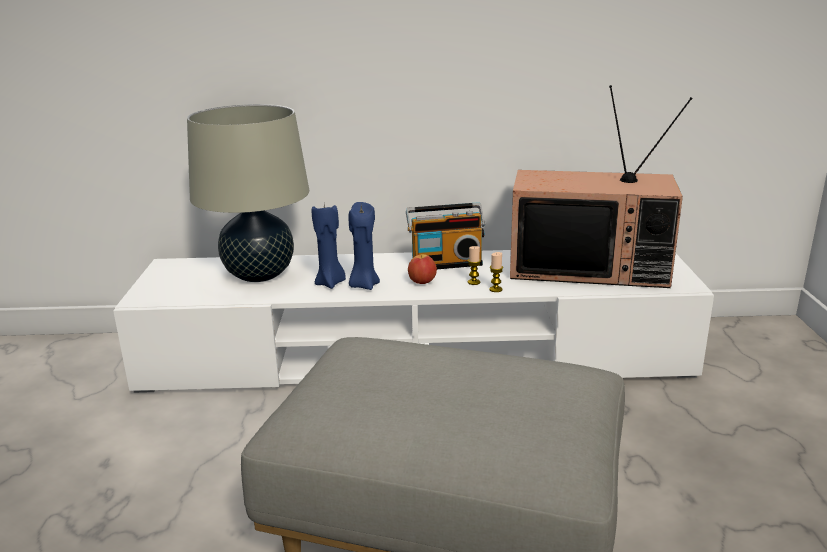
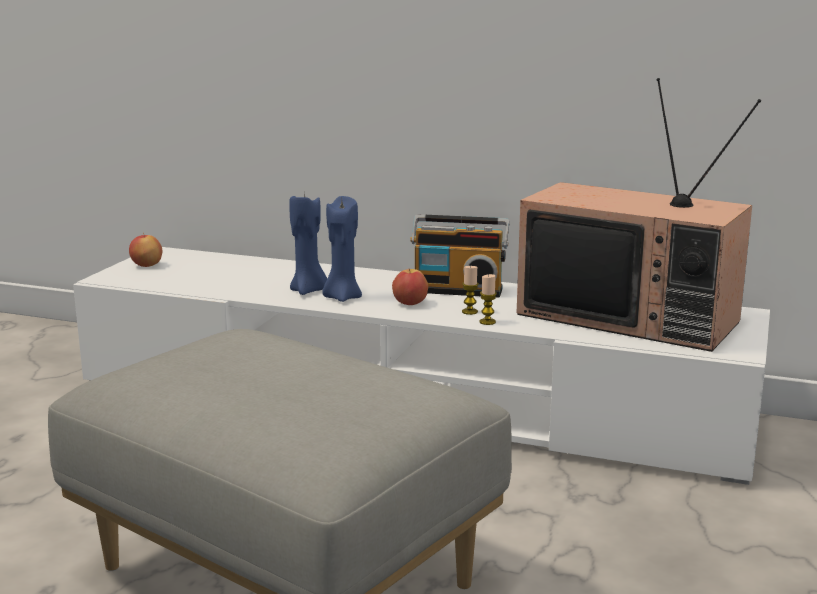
camera: 20 degrees right, 5 degrees down
beige table lamp [187,104,309,282] -> none
none -> apple [129,233,162,267]

